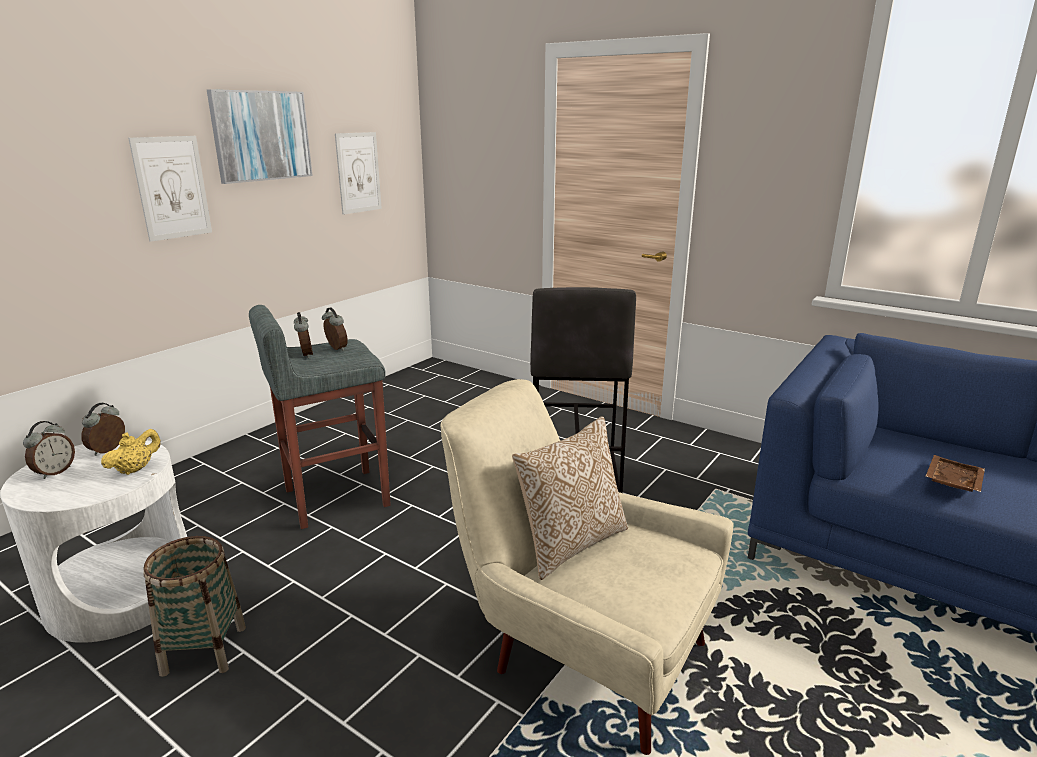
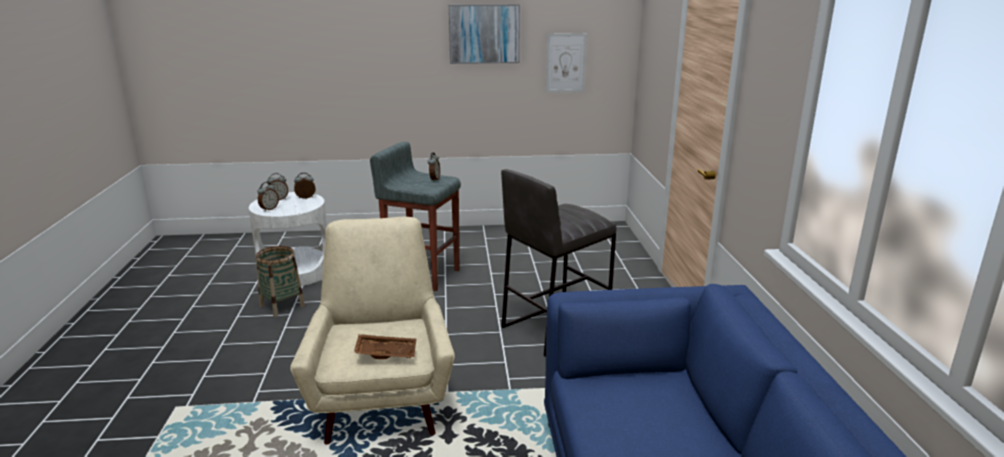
camera: 50 degrees right, 0 degrees up
yellow teapot [101,429,161,475] -> none
picture [128,136,212,242] -> none
alarm clock [294,312,313,358] -> alarm clock moved to [257,182,279,211]
pillow [512,417,628,580] -> none
brown tray [925,455,985,492] -> brown tray moved to [354,334,416,359]

